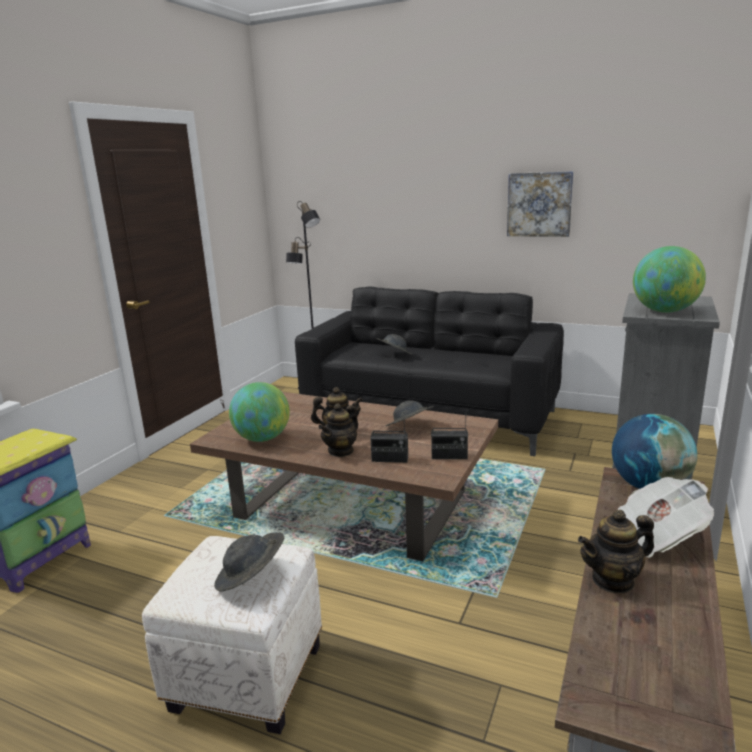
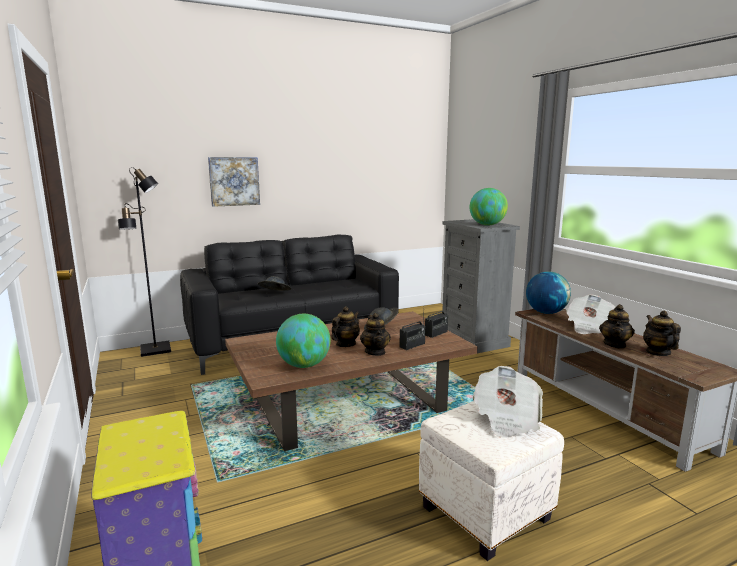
camera: 50 degrees left, 5 degrees down
grey hat [214,532,284,592] -> newspaper [473,366,543,438]
picture [507,171,574,237] -> picture moved to [208,157,260,207]
none -> teapot [643,311,681,356]

